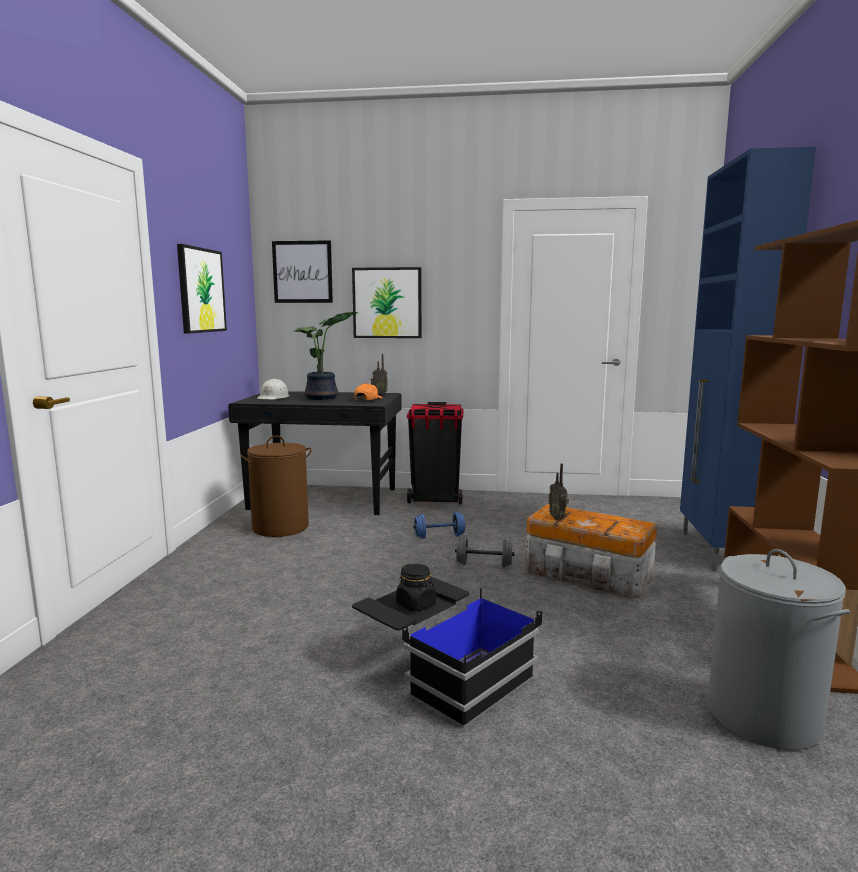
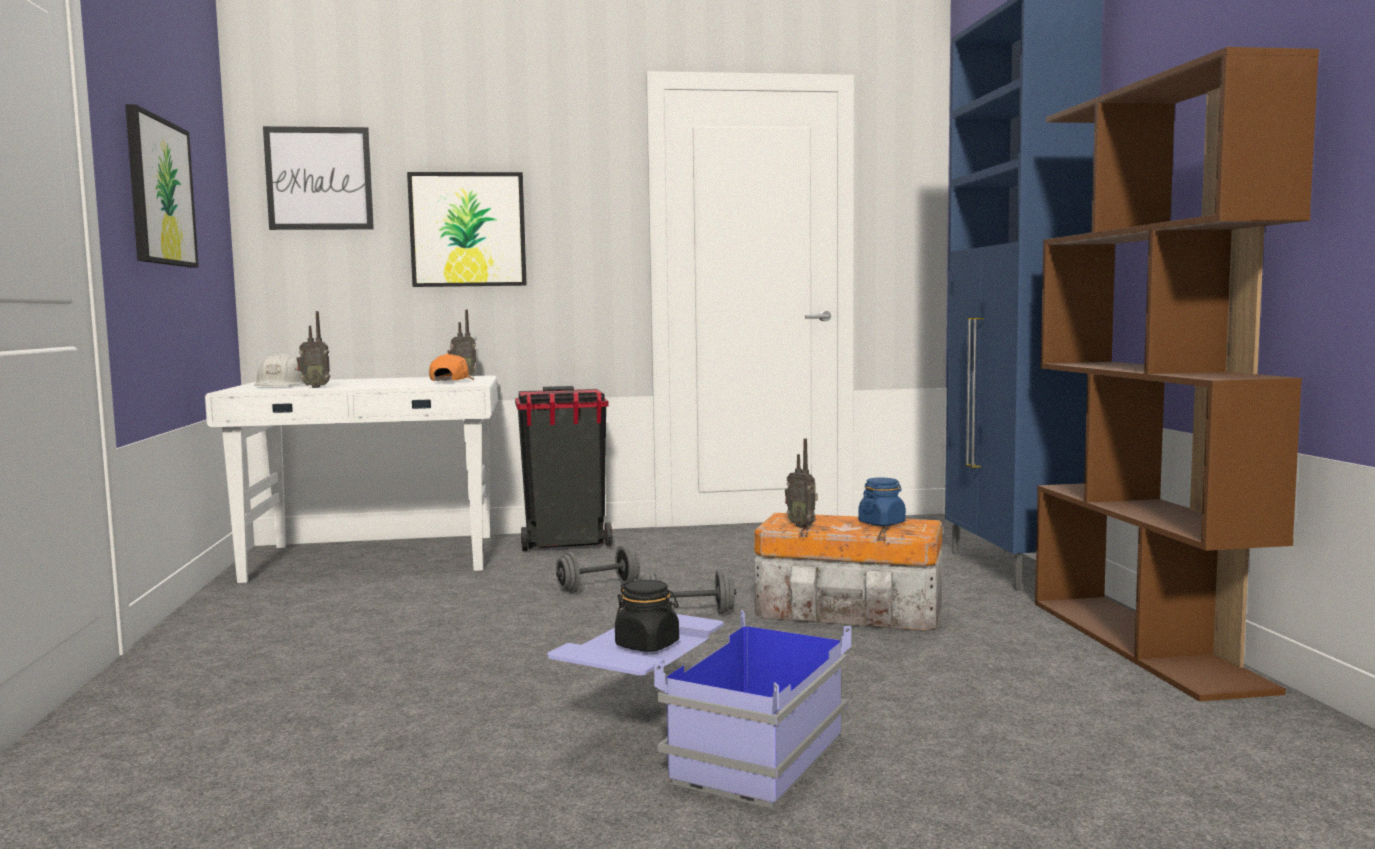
camera: 15 degrees left, 5 degrees down
black desk [228,391,402,515] -> white desk [205,375,498,583]
brown laundry basket [241,435,312,537] -> none
potted plant [294,312,357,400] -> none
black storage box [352,577,542,728] -> blue storage box [547,610,851,809]
blue dumbbell [413,512,465,539] -> grey dumbbell [556,545,640,593]
grey laundry basket [708,549,850,750] -> none
none -> radio [296,311,330,388]
none -> blue jar [859,478,906,526]

